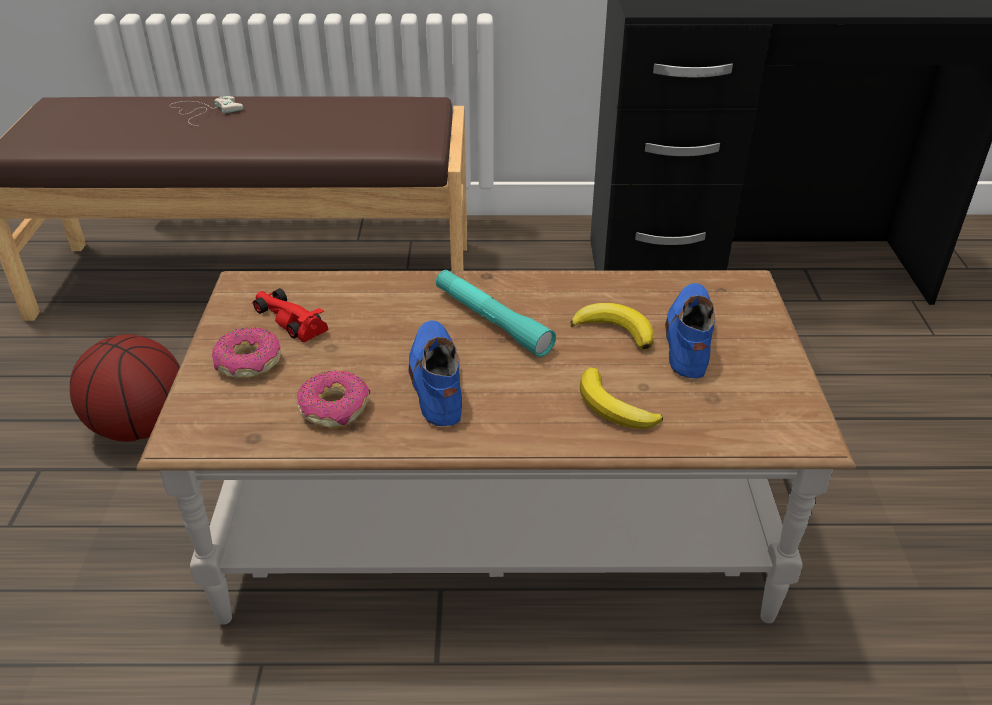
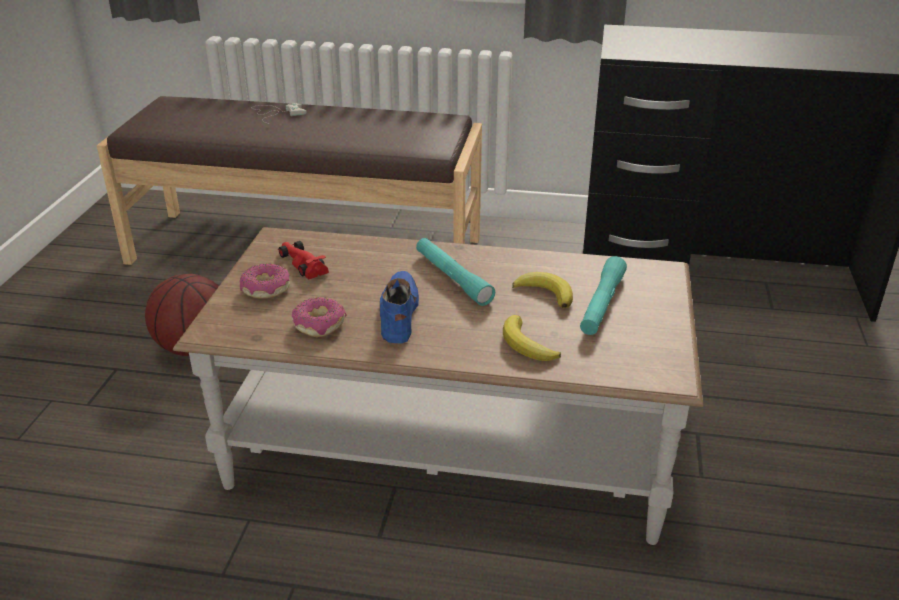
camera: 10 degrees right, 5 degrees down
blue shoe [665,283,715,379] -> turquoise flashlight [580,256,627,335]

